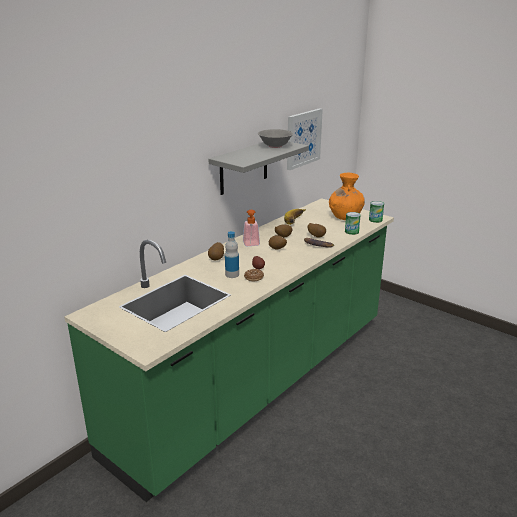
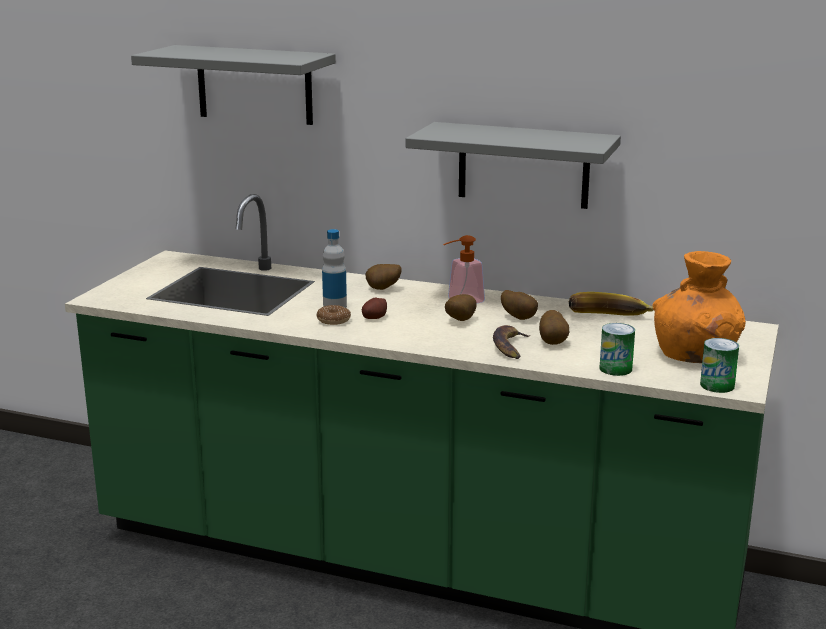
camera: 70 degrees right, 5 degrees down
grey bowl [258,129,293,148] -> none
picture [287,108,323,170] -> none
none -> grey shelf [131,45,336,125]

